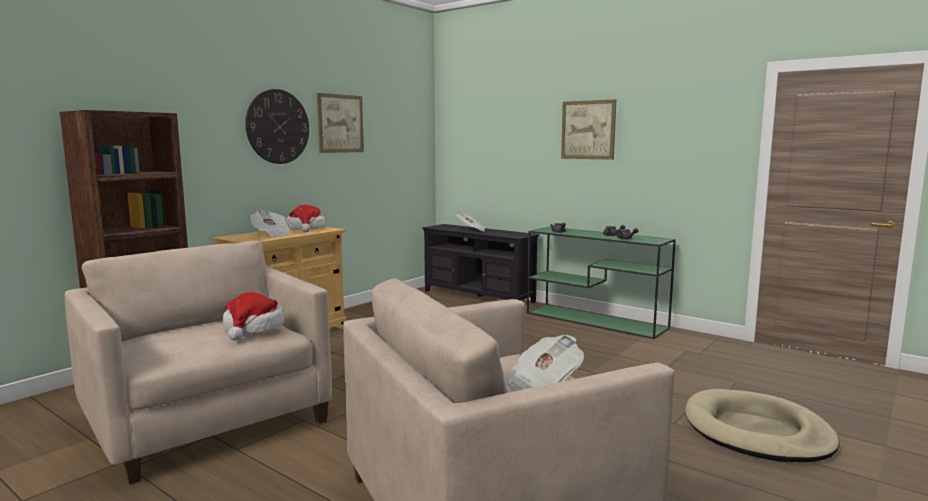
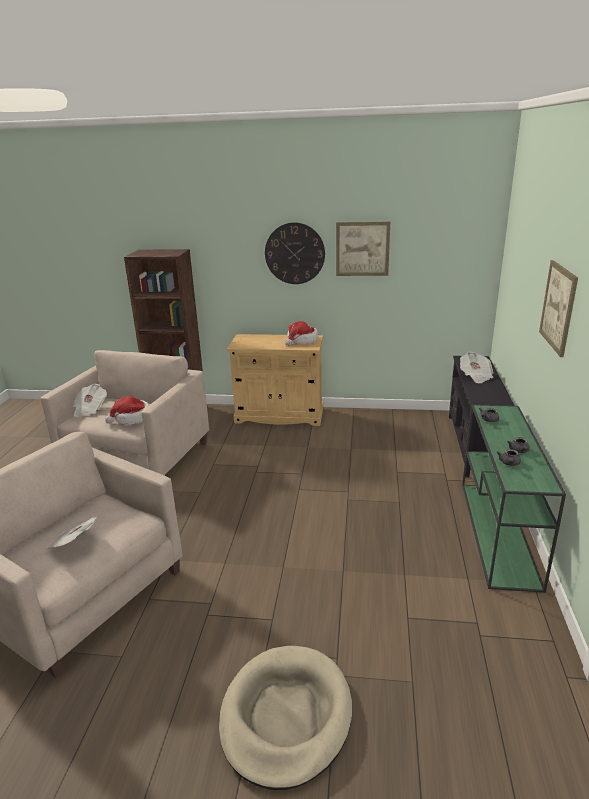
camera: 60 degrees right, 15 degrees up
newspaper [250,210,293,238] -> newspaper moved to [73,384,107,417]

